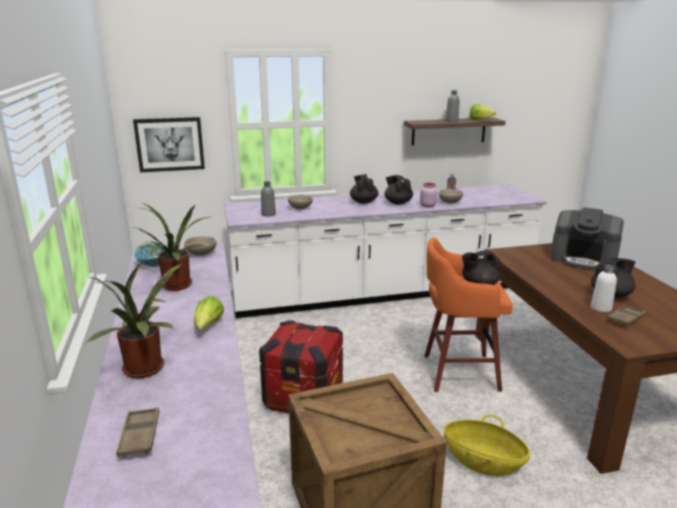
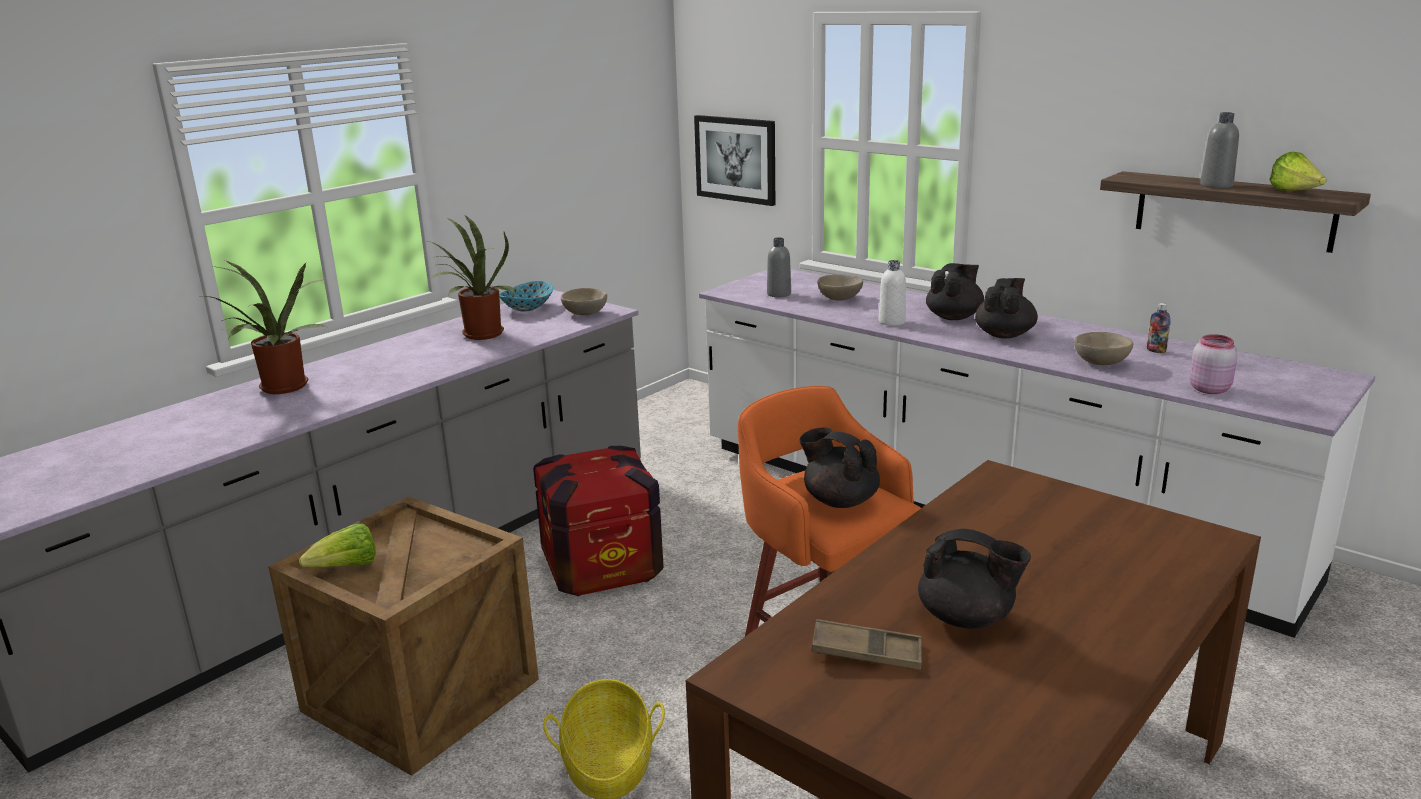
camera: 55 degrees right, 0 degrees up
brown tray [116,407,159,457] -> none
lettuce [194,296,224,330] -> lettuce moved to [299,524,376,567]
pink jar [420,183,438,208] -> pink jar moved to [1190,334,1238,394]
coffee machine [550,207,624,270] -> none
white bottle [591,265,617,313] -> white bottle moved to [879,260,906,326]

